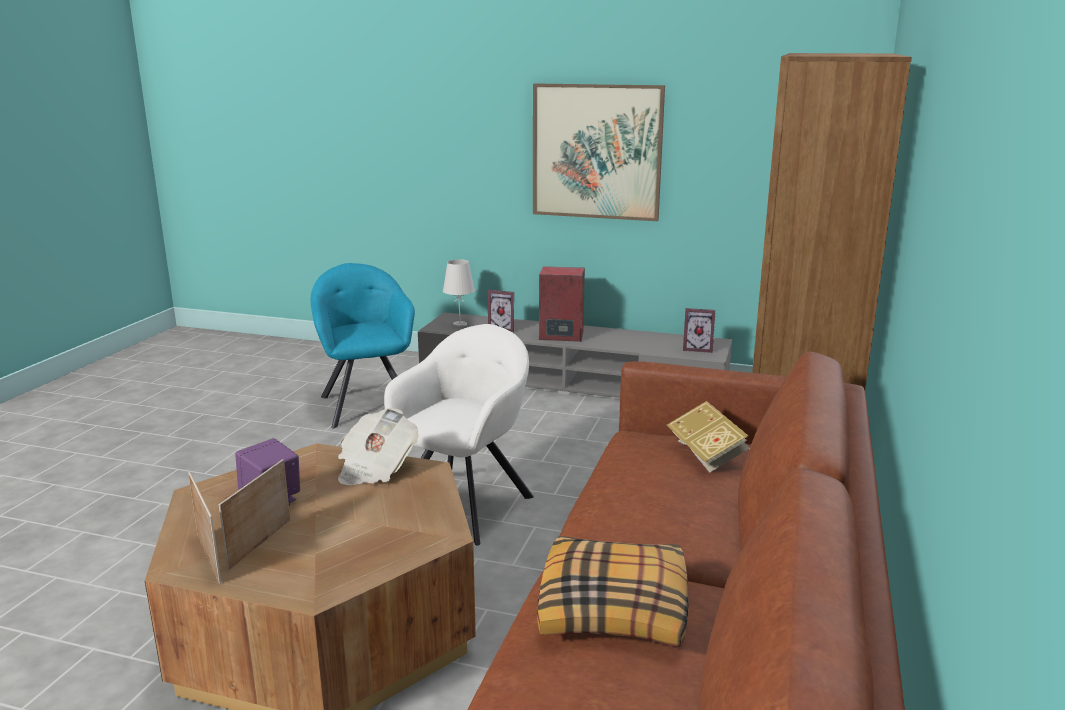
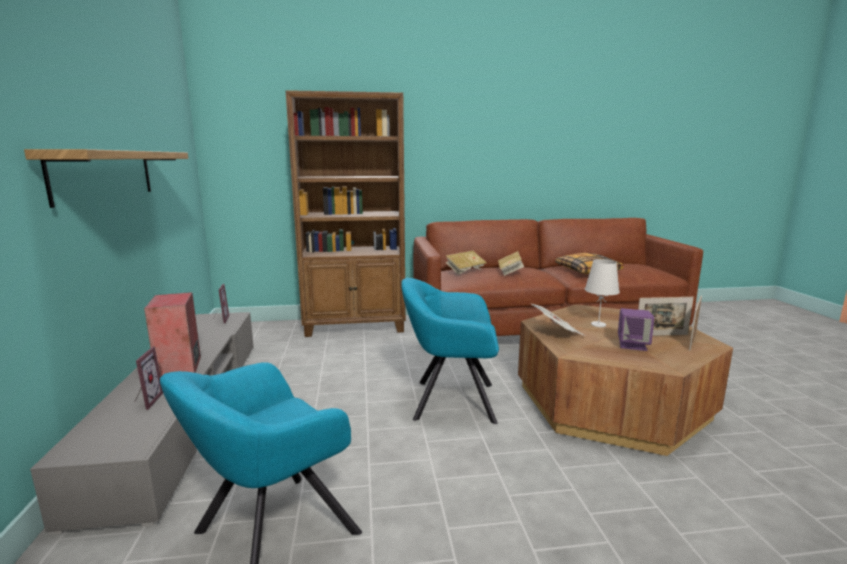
camera: 115 degrees left, 5 degrees down
white armchair [384,324,534,545] -> turquoise armchair [401,278,499,424]
white table lamp [443,259,475,327] -> white table lamp moved to [585,259,620,327]
picture [533,83,665,221] -> shelf [24,149,188,208]
none -> book [498,251,524,276]

